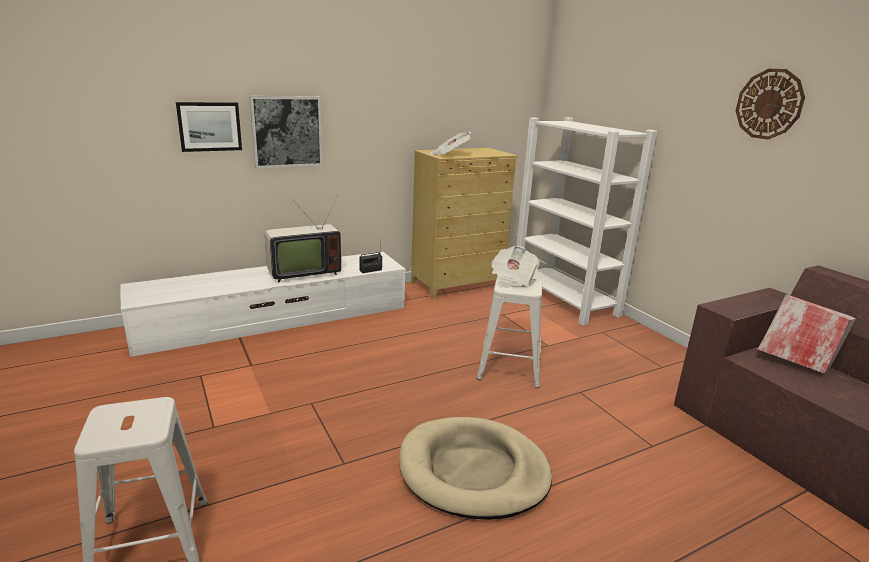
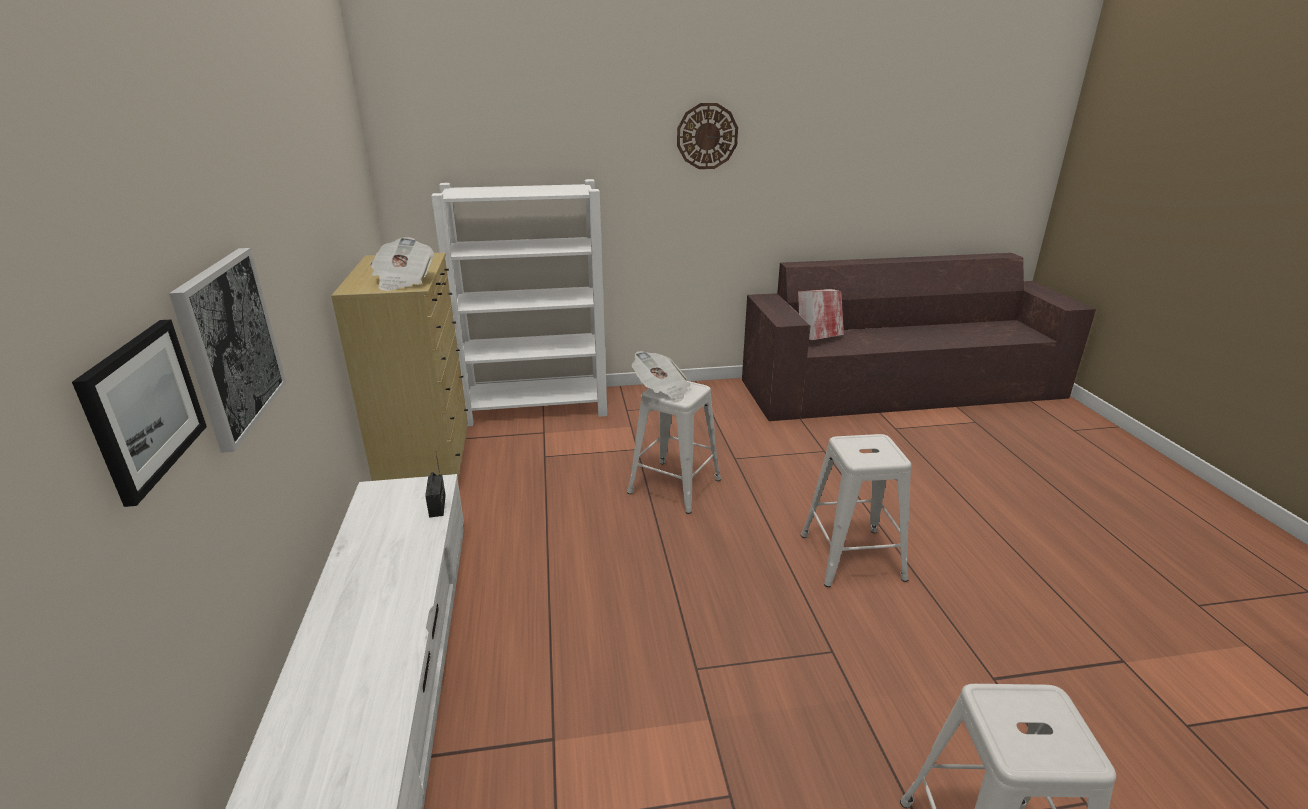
camera: 70 degrees left, 5 degrees up
television [265,194,341,283] -> none
beige dog bed [399,417,552,520] -> white stool [801,434,911,587]

